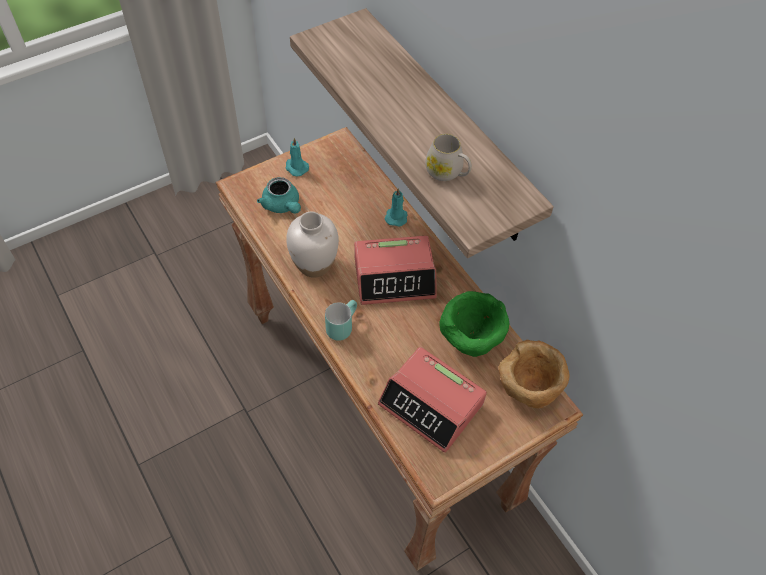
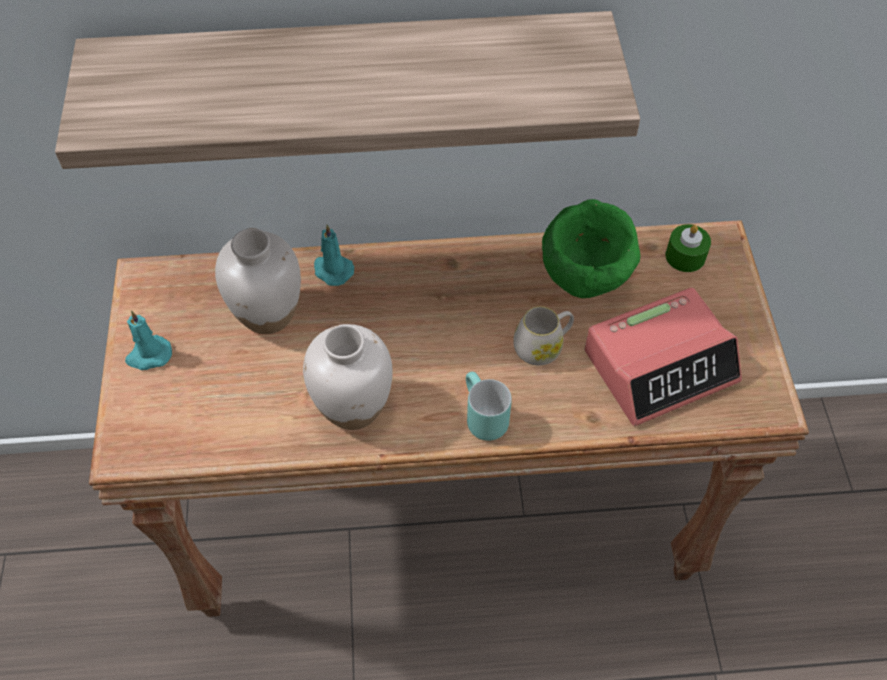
camera: 60 degrees left, 0 degrees up
turquoise teapot [257,177,301,213] -> none
alarm clock [354,236,437,305] -> none
white mug [425,134,472,181] -> white mug moved to [513,306,574,365]
brown bowl [498,340,569,408] -> green candle [666,224,711,272]
none -> white vase [215,228,301,334]

